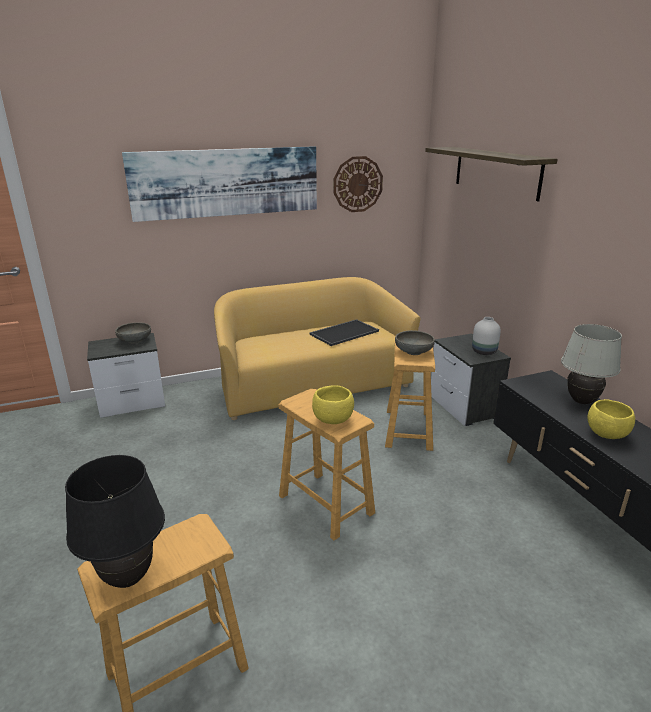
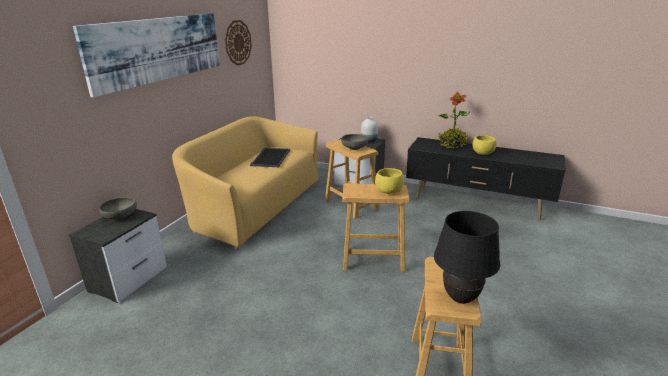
camera: 45 degrees left, 0 degrees up
shelf [425,147,558,201] -> none
white table lamp [561,324,622,404] -> potted plant [438,92,470,148]

